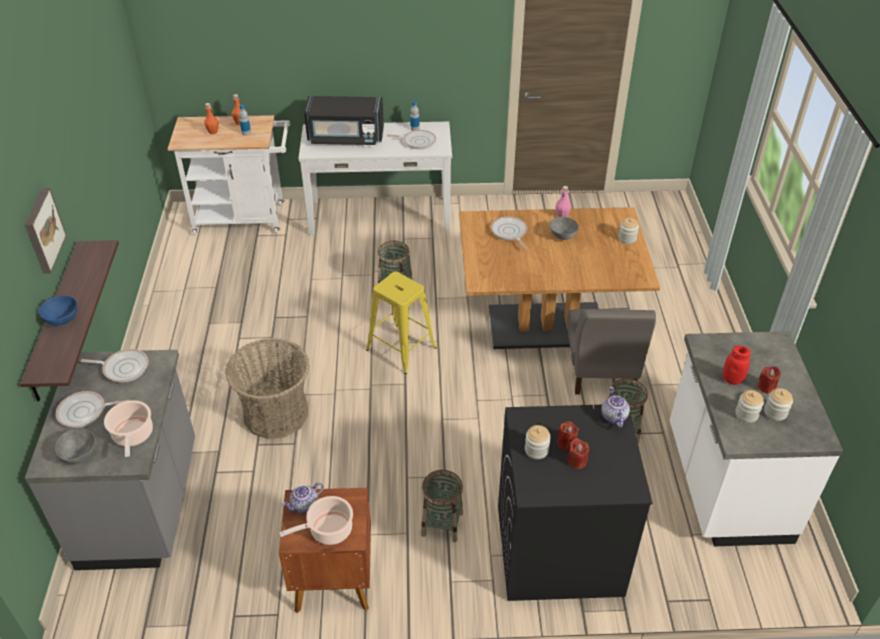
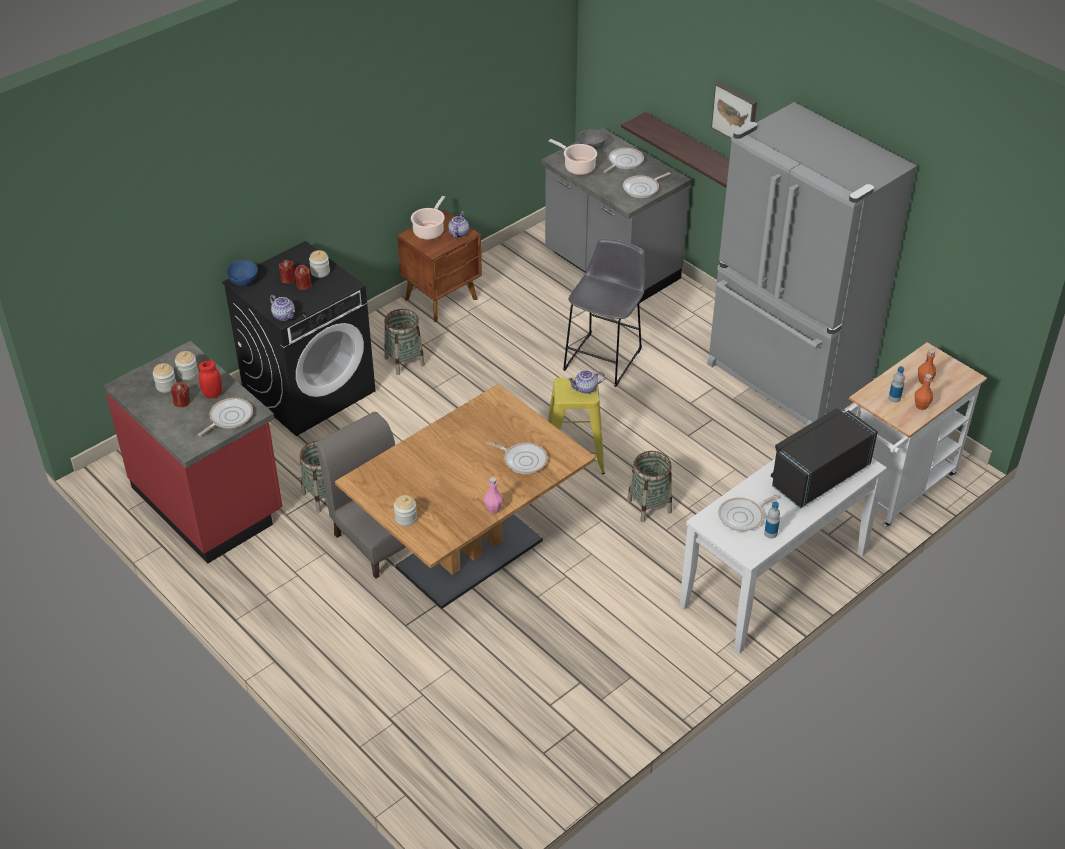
camera: 140 degrees right, 0 degrees up
blue bowl [38,296,78,326] -> blue bowl moved to [226,260,258,286]
basket [225,338,310,439] -> grey stool [563,238,646,387]
grey bowl [549,216,579,240] -> none
white counter [670,331,843,546] -> red counter [103,341,282,564]
none -> frying pan [198,398,253,436]
none -> teapot [567,370,605,394]
none -> grey fridge [707,102,917,426]

